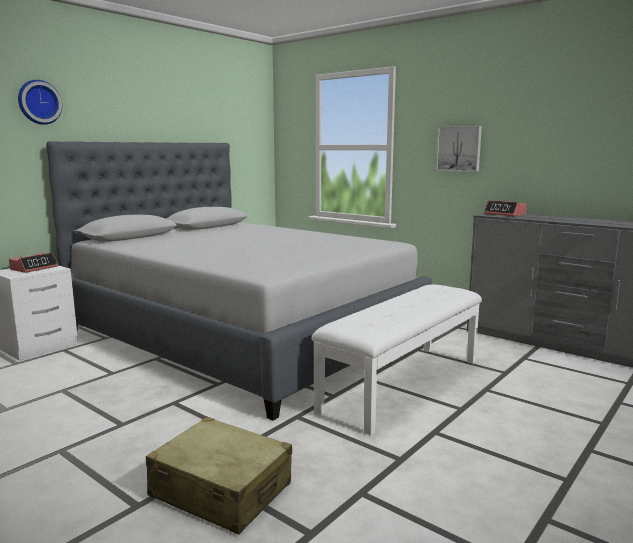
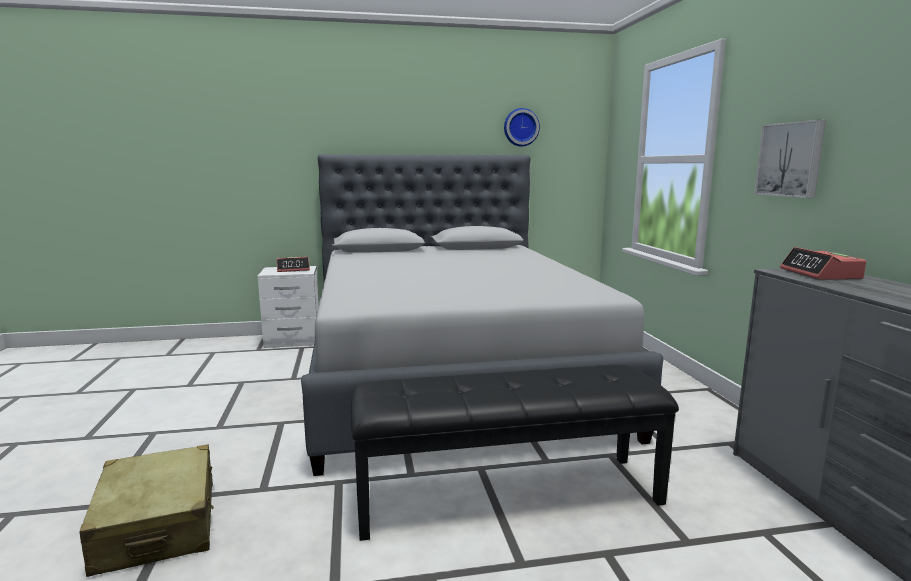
camera: 40 degrees right, 0 degrees up
wall clock [18,80,62,125] -> wall clock moved to [504,108,540,147]
white bench [311,285,482,436] -> black bench [351,365,679,541]

